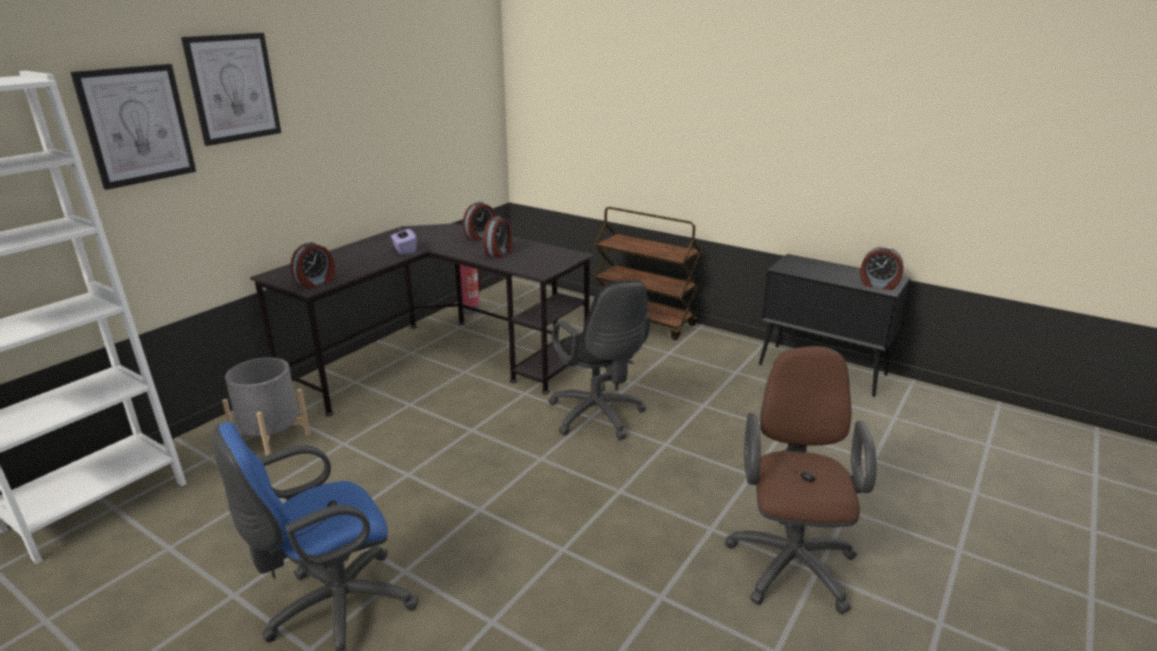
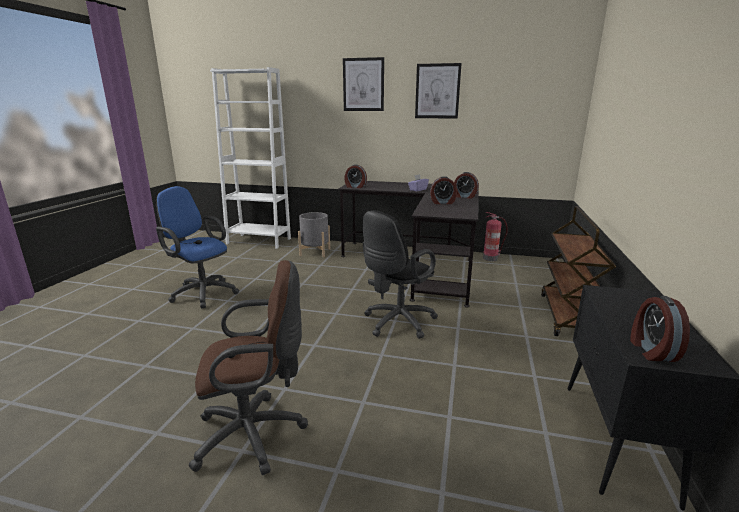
camera: 70 degrees right, 5 degrees down
picture [70,64,196,190] -> picture moved to [415,63,462,119]

